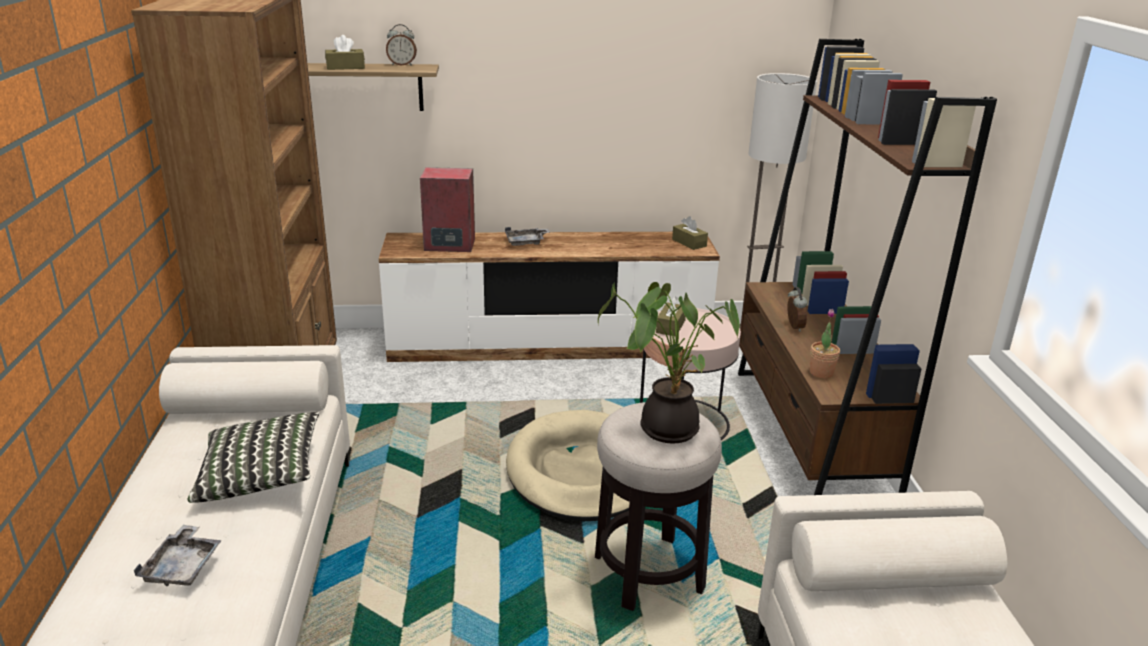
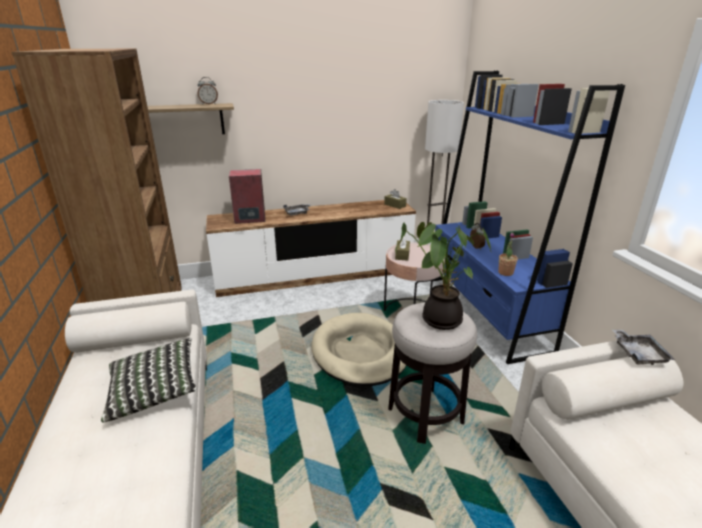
camera: 10 degrees left, 0 degrees up
grey tray [133,525,222,586] -> grey tray moved to [613,329,675,365]
brown tissue box [325,35,365,70] -> none
brown bookcase [738,39,997,495] -> blue bookcase [433,71,625,364]

